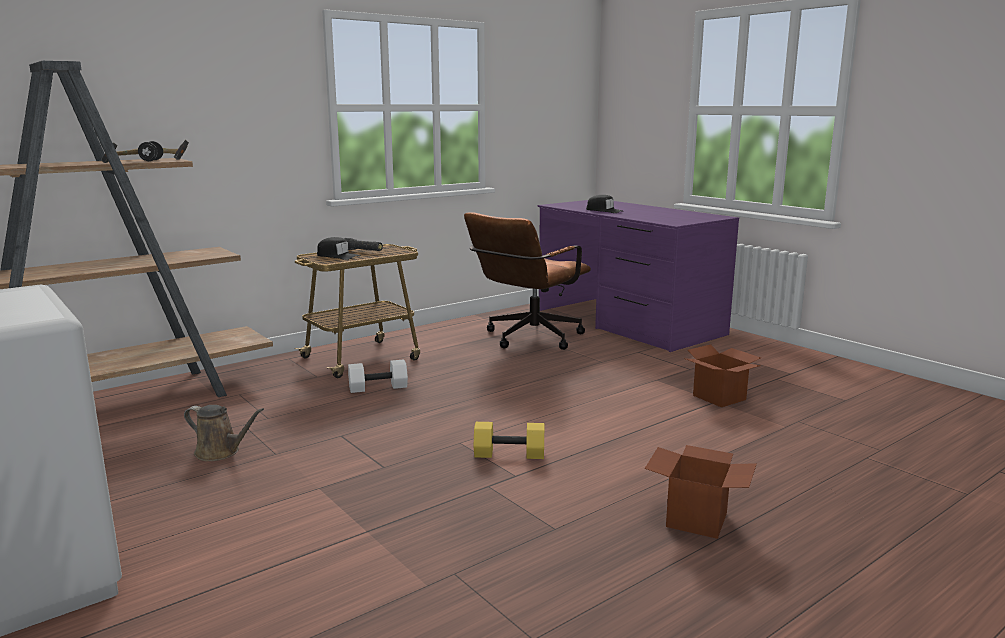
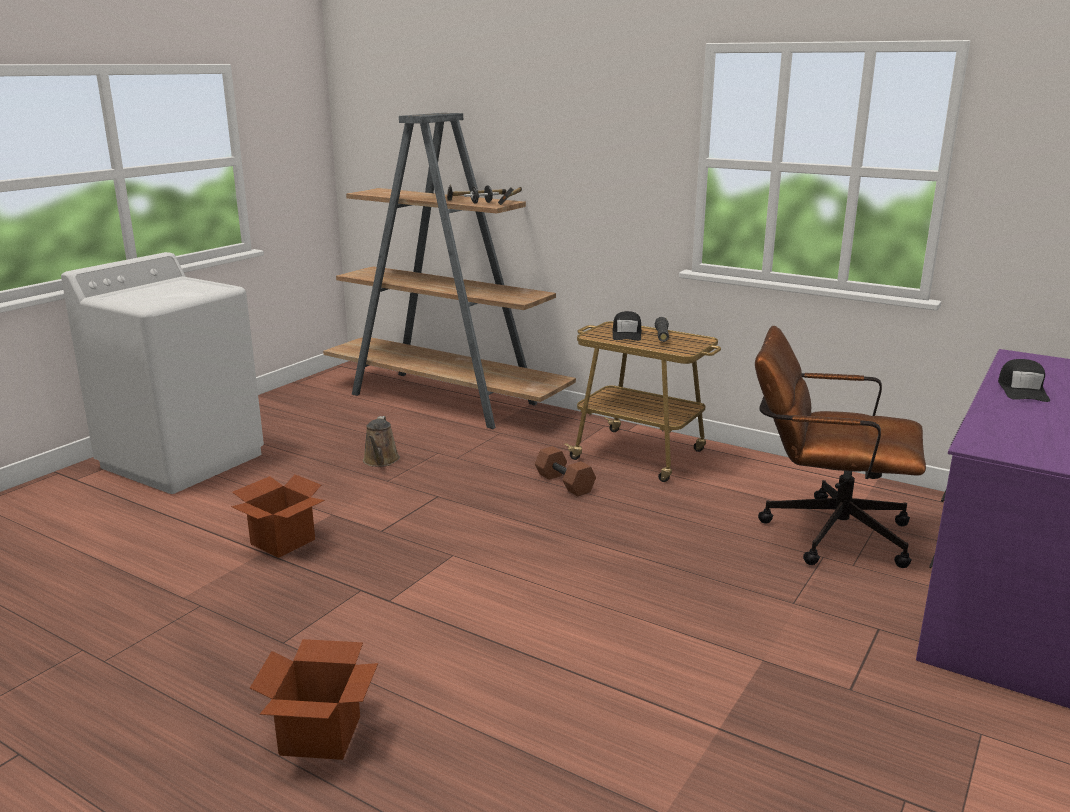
camera: 70 degrees right, 5 degrees up
white dumbbell [348,359,408,393] -> brown dumbbell [535,446,596,496]
yellow dumbbell [474,422,544,459] -> none
cardboard box [684,344,761,407] -> cardboard box moved to [231,474,325,558]

